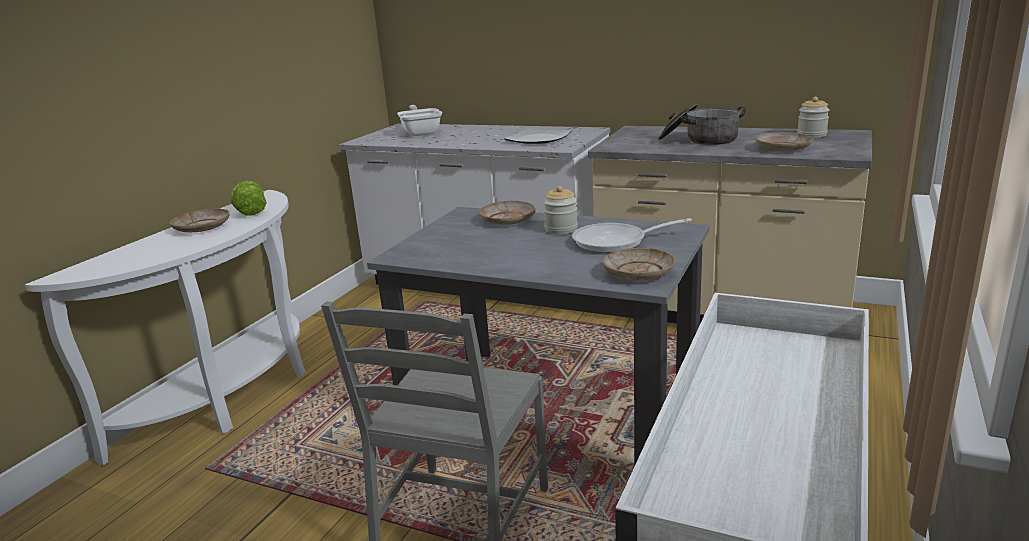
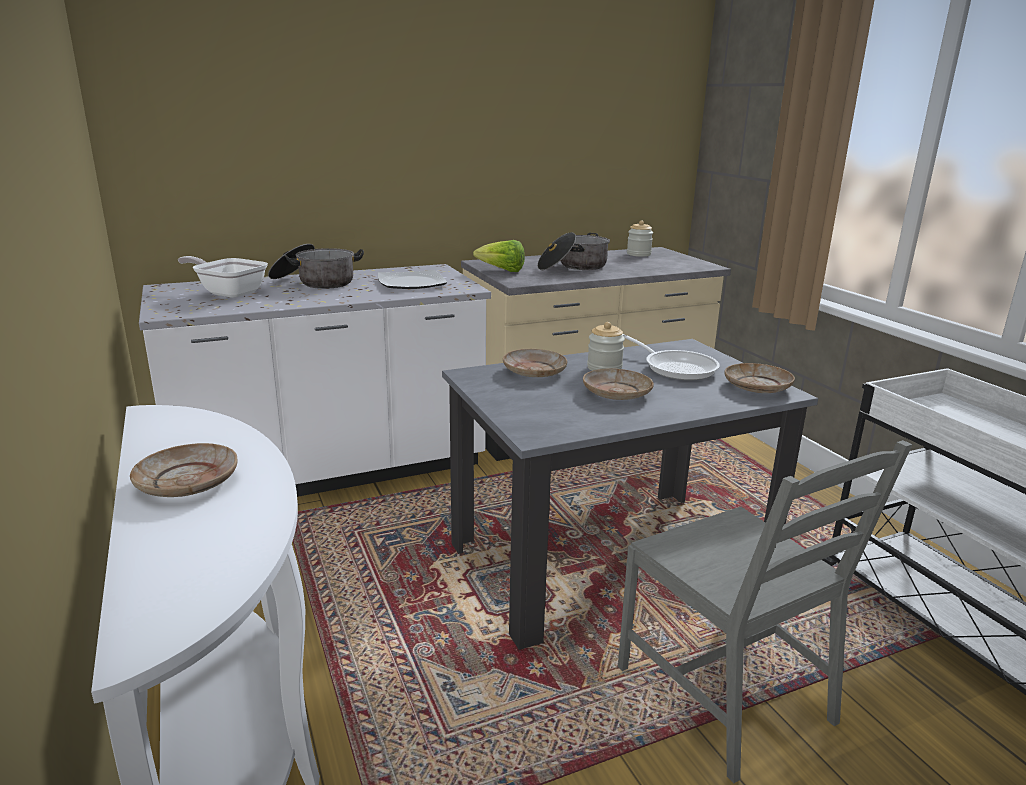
camera: 50 degrees left, 0 degrees up
lettuce [231,181,267,216] -> lettuce moved to [473,240,525,272]
frying pan [572,218,692,253] -> frying pan turned 75 degrees counterclockwise [622,334,720,381]
beige plate [755,132,813,151] -> beige plate moved to [583,368,654,400]
none -> cooking pot [268,244,364,289]

